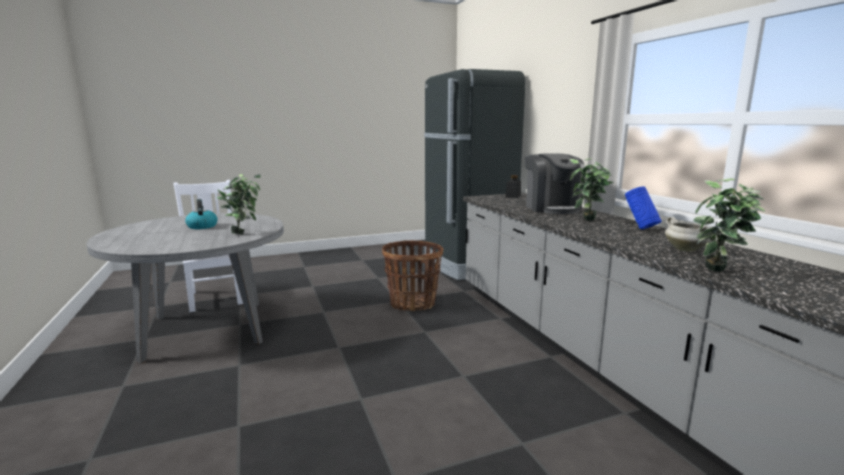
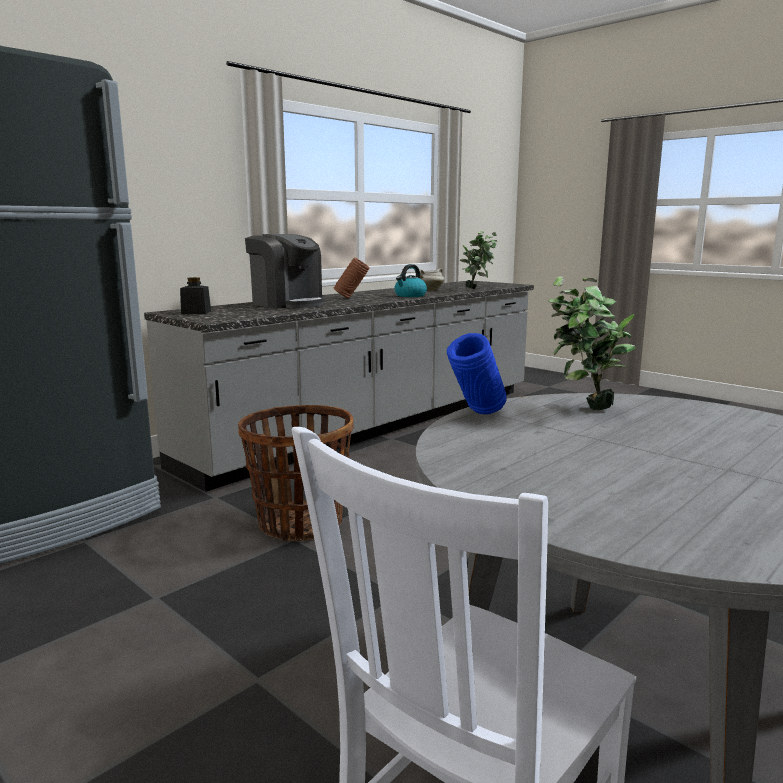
camera: 115 degrees left, 0 degrees up
kettle [185,199,218,229] -> kettle moved to [394,264,427,297]
coffee machine [525,153,585,214] -> coffee machine turned 75 degrees clockwise [245,234,324,308]
potted plant [570,158,614,221] -> brown vase [334,257,370,298]
blue vase [625,186,662,229] -> blue vase moved to [447,333,507,414]

